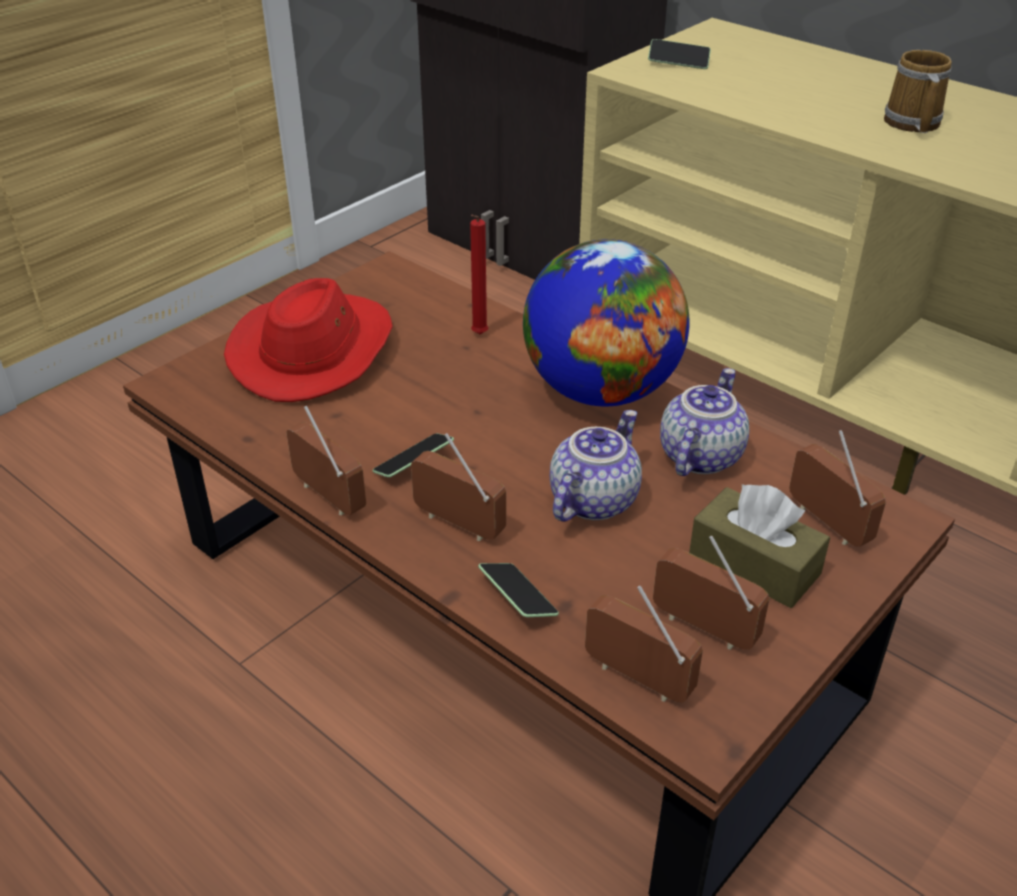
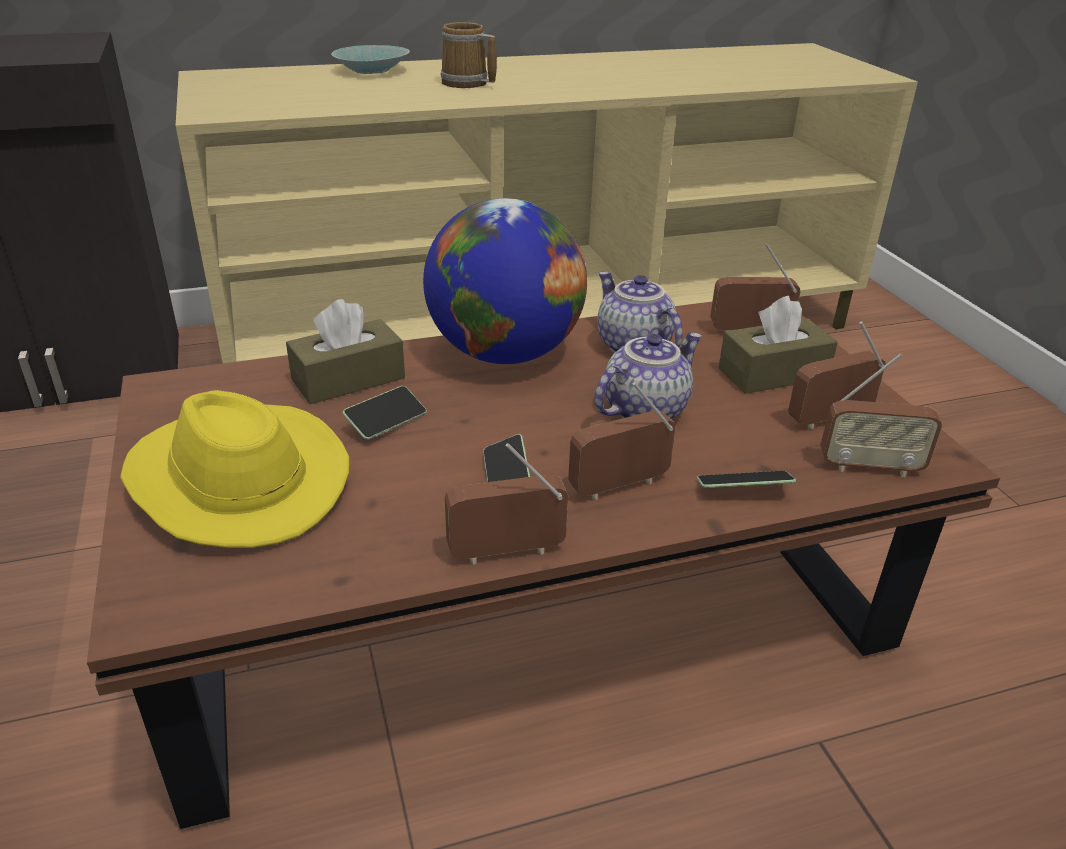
camera: 60 degrees left, 5 degrees down
red hat [224,278,393,402] -> yellow hat [120,390,349,548]
red candle [470,215,488,334] -> brown tissue box [286,299,405,404]
teapot [550,410,642,522] -> teapot turned 75 degrees clockwise [594,332,702,419]
radio [585,586,703,703] -> radio turned 150 degrees counterclockwise [821,354,942,477]
phone [648,39,711,69] -> phone moved to [343,386,427,440]
none -> turquoise bowl [331,45,410,74]

